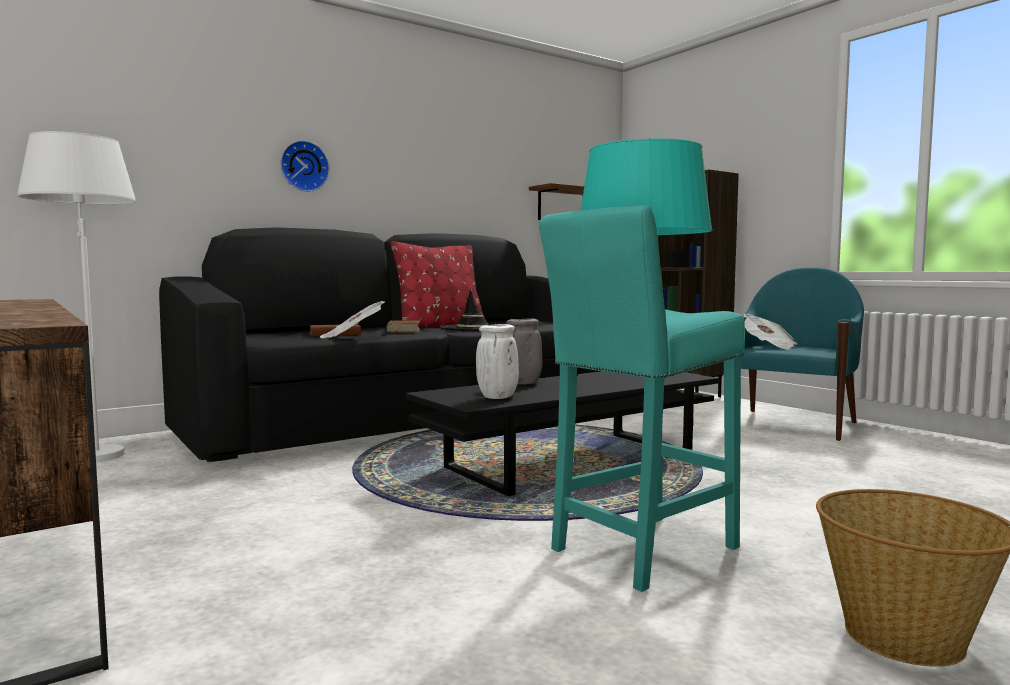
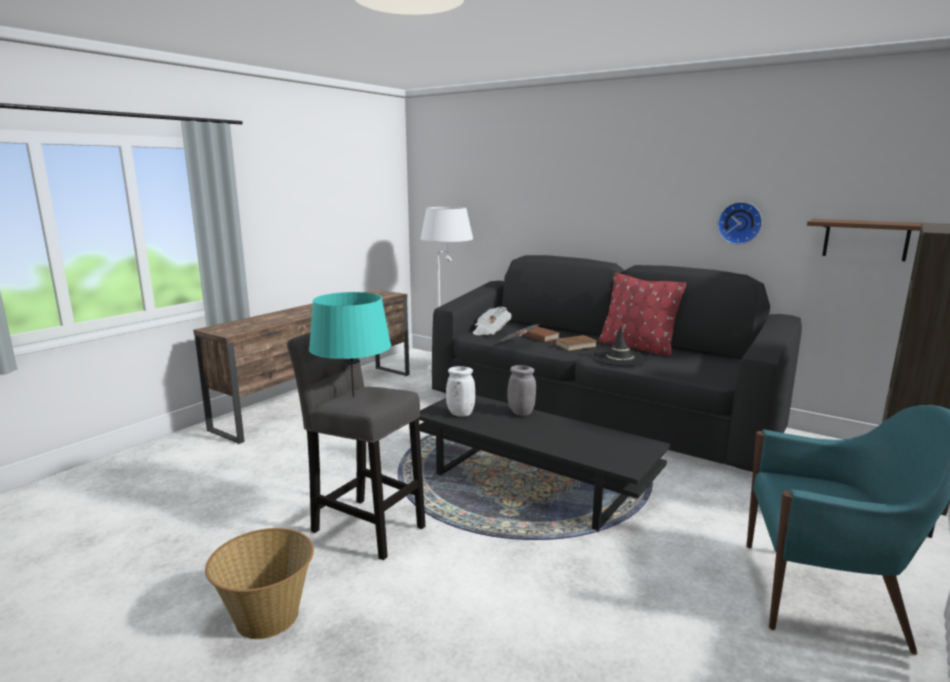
camera: 70 degrees right, 10 degrees up
wall clock [280,140,330,192] -> wall clock moved to [717,202,762,245]
turquoise stool [539,205,745,592] -> grey stool [287,333,425,560]
newspaper [744,314,797,350] -> newspaper moved to [473,307,512,335]

